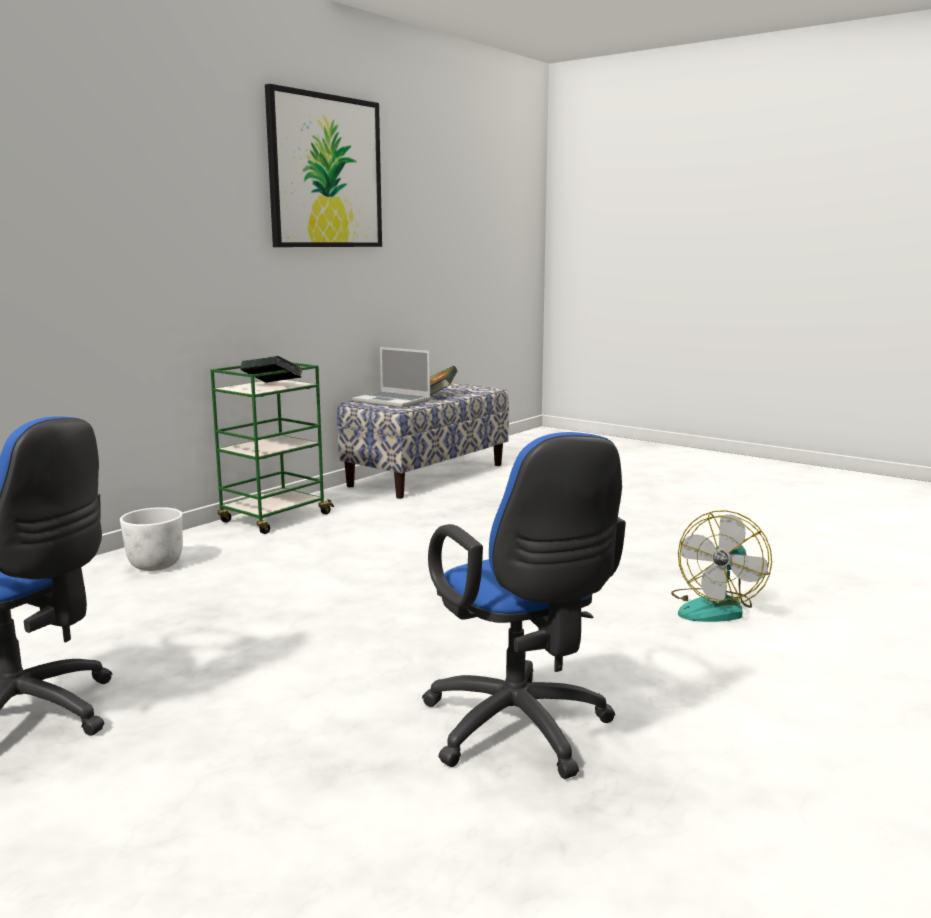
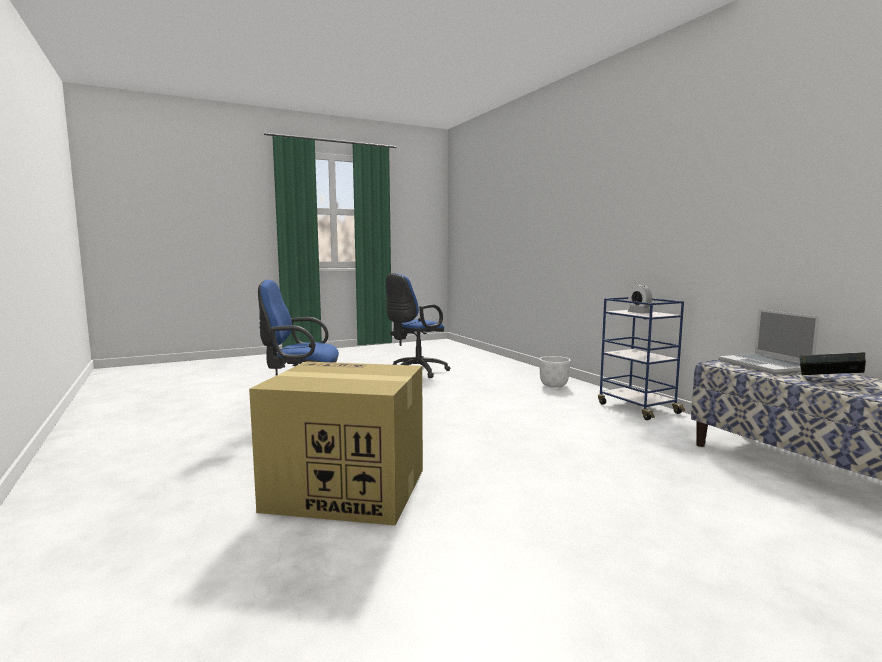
camera: 115 degrees right, 5 degrees down
green cart [210,362,334,534] -> blue cart [598,297,685,420]
book [240,356,303,383] -> alarm clock [627,285,652,314]
picture [265,84,382,247] -> none
laptop [352,347,431,408] -> laptop turned 75 degrees counterclockwise [719,309,819,374]
fan [671,510,772,622] -> cardboard box [249,361,423,526]

